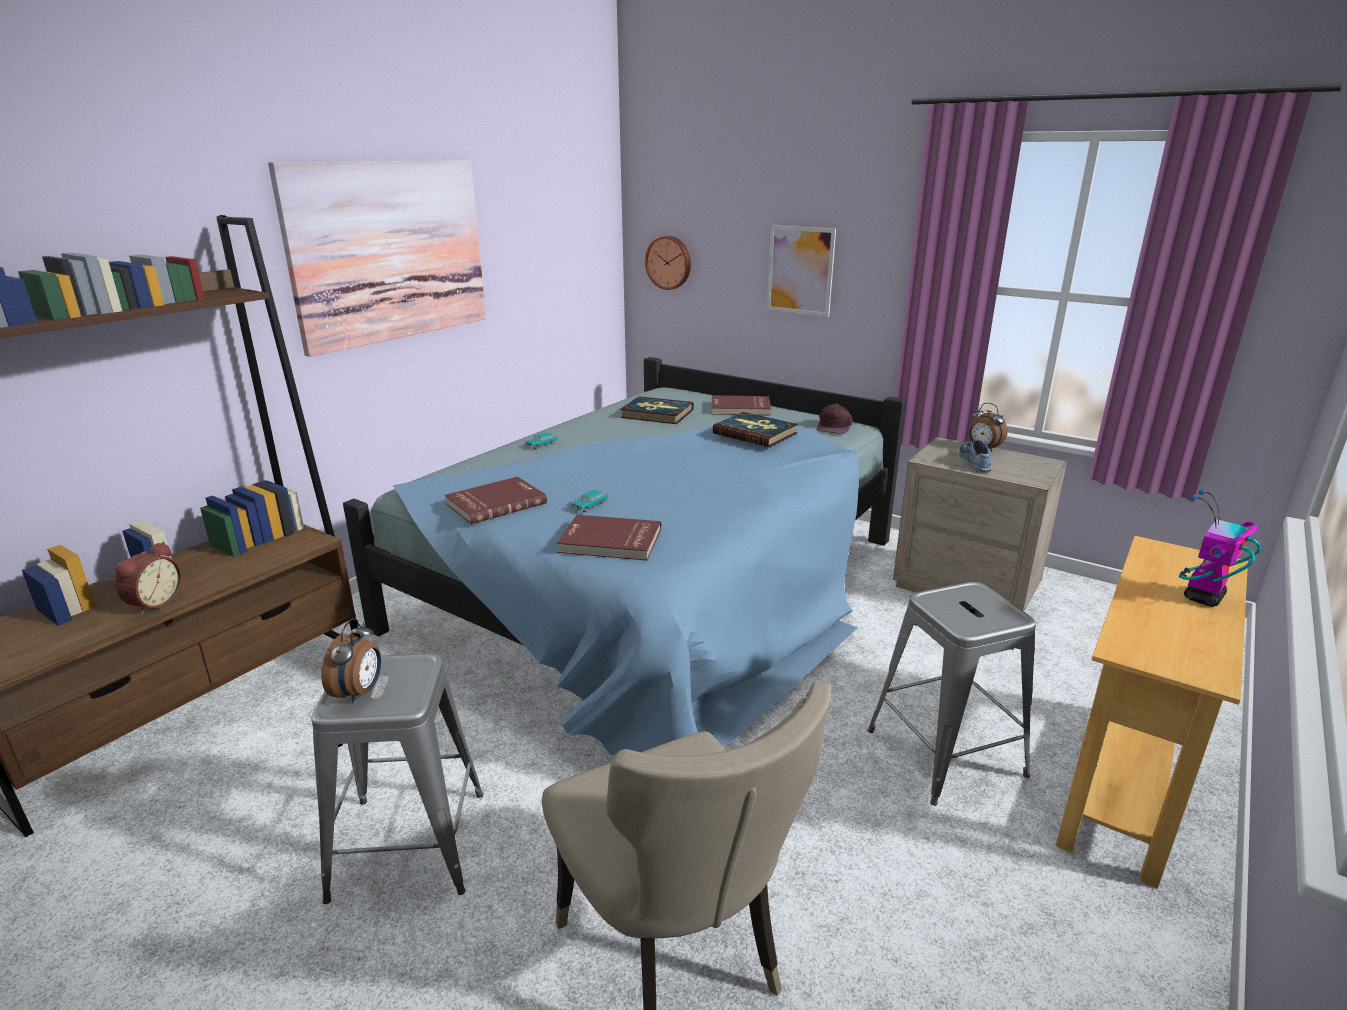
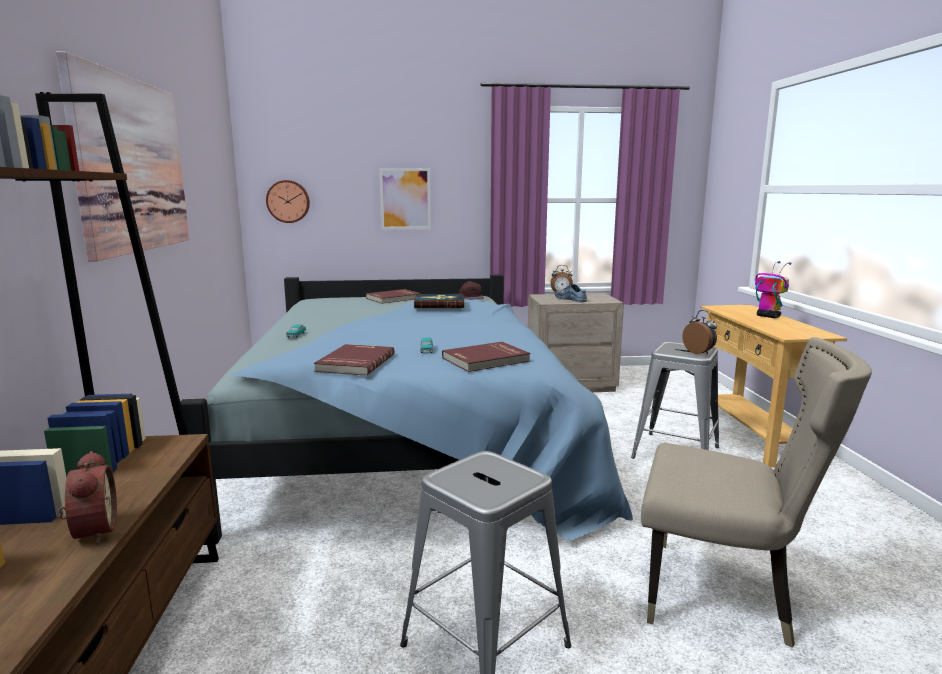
camera: 40 degrees left, 10 degrees down
alarm clock [321,618,381,703] -> alarm clock moved to [682,310,717,355]
book [620,396,694,424] -> none
toy robot [1179,490,1261,607] -> toy robot turned 135 degrees clockwise [755,261,791,318]

